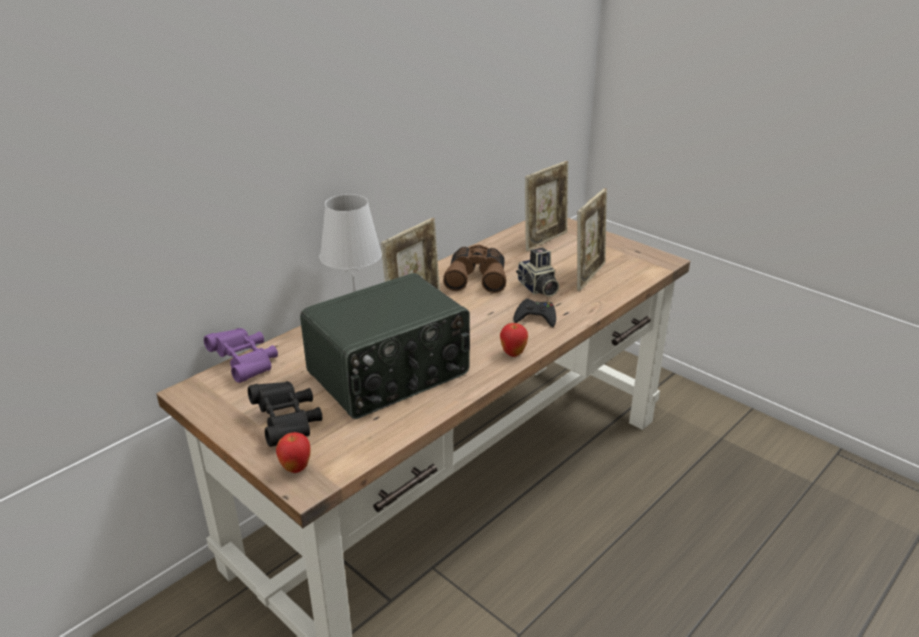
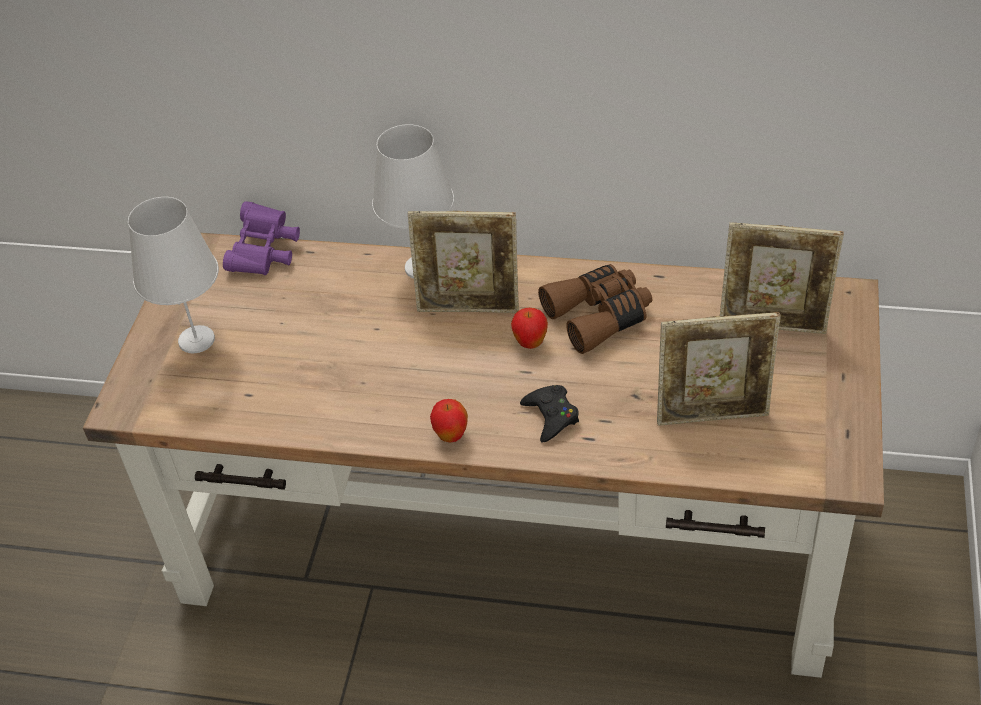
camera: 60 degrees right, 15 degrees up
black binoculars [248,381,322,447] -> white table lamp [128,197,219,354]
apple [276,432,310,473] -> apple moved to [511,308,548,349]
radio [300,273,470,419] -> none
camera [516,247,559,297] -> none

